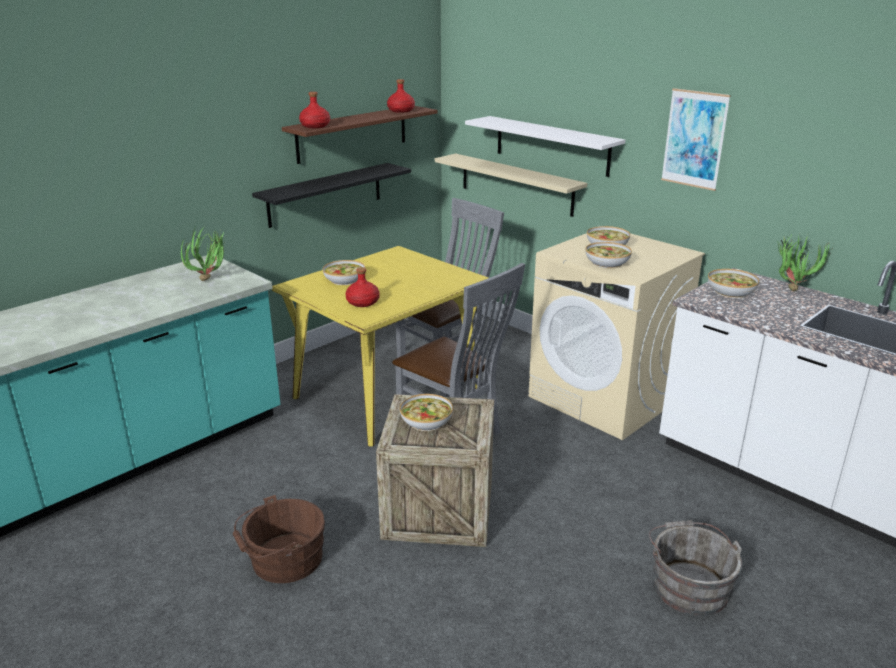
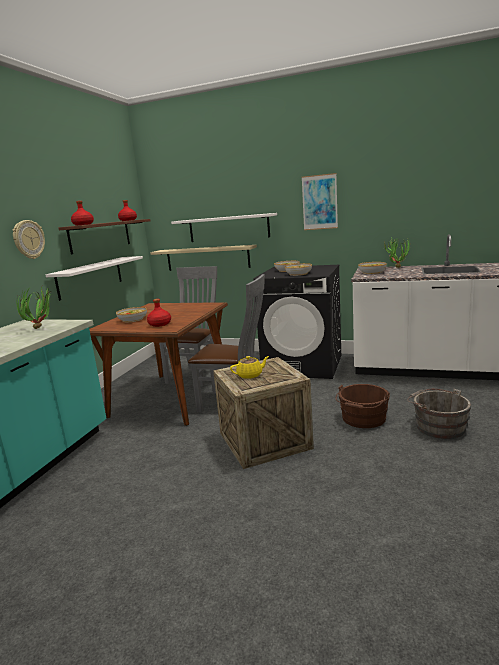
camera: 25 degrees left, 10 degrees down
brown bucket [233,495,325,583] -> brown bucket moved to [336,384,390,428]
black shelf [252,163,411,228] -> white shelf [45,256,143,301]
yellow dining table [272,246,489,446] -> brown dining table [89,302,228,426]
bowl [400,394,453,431] -> yellow teapot [230,356,269,379]
beige washing machine [528,233,705,440] -> black washing machine [253,265,341,379]
none -> wall clock [13,220,45,259]

